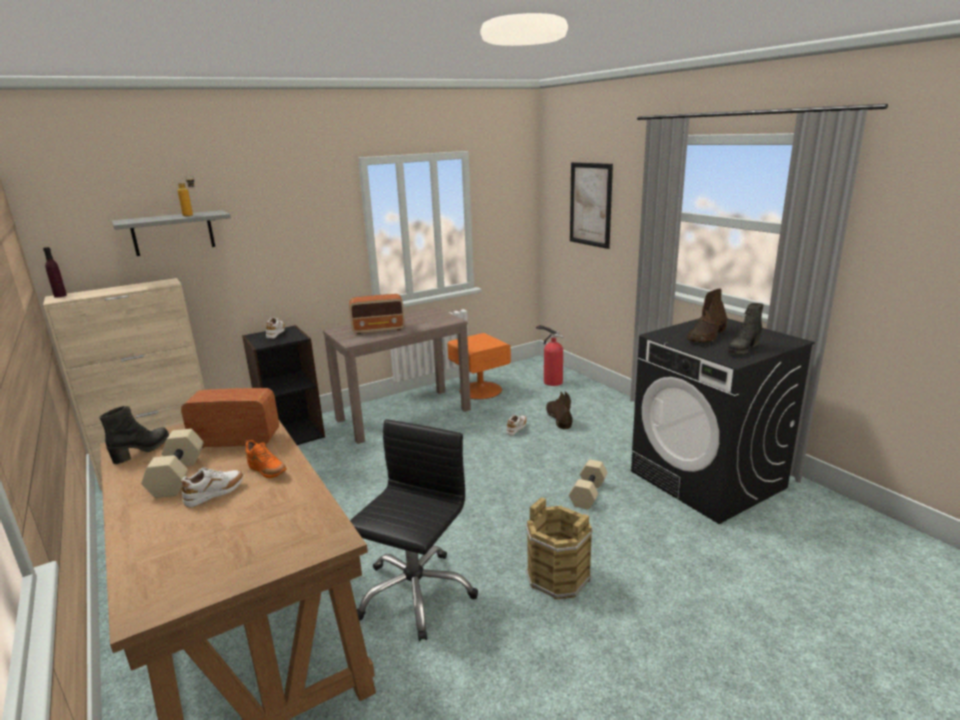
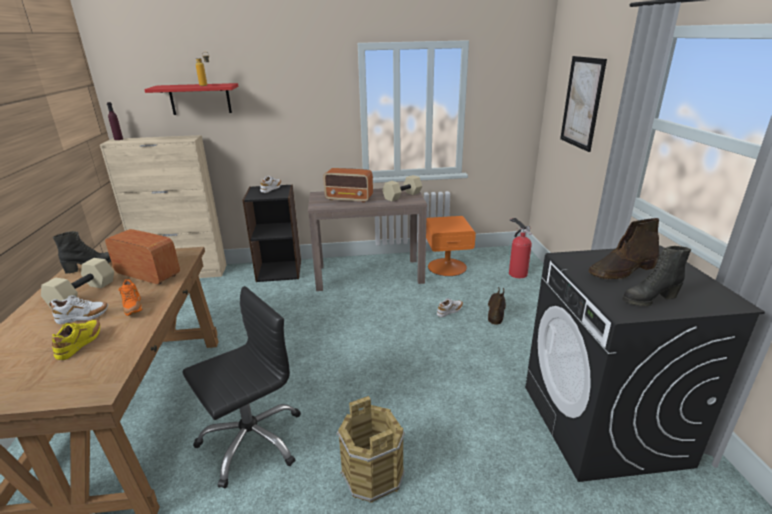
camera: 25 degrees right, 5 degrees up
grey shelf [112,210,231,256] -> red shelf [144,83,238,115]
beige dumbbell [569,459,608,510] -> beige dumbbell moved to [382,175,422,202]
none -> yellow shoe [52,319,100,360]

